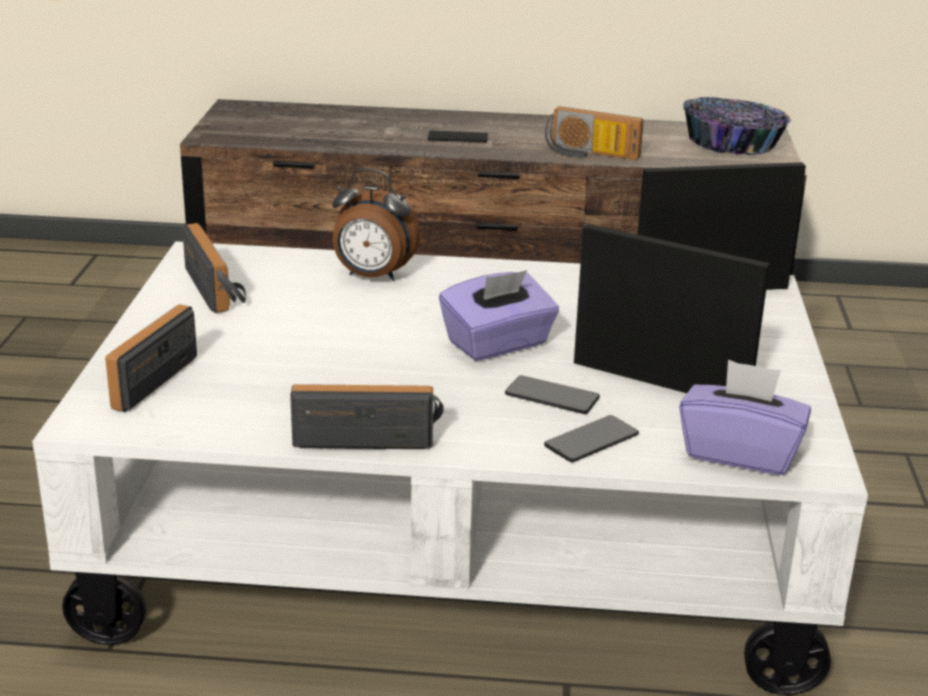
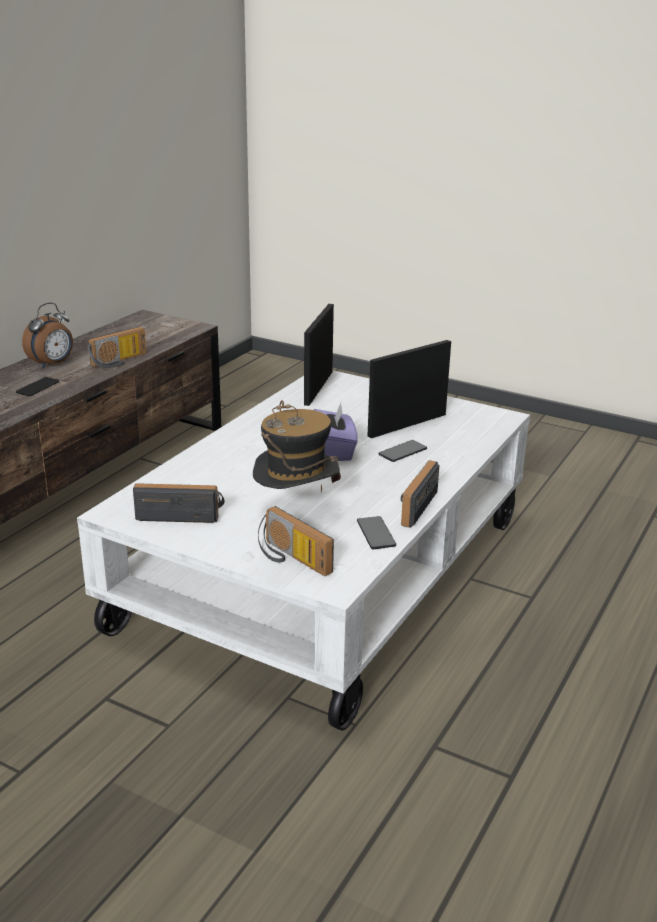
camera: 65 degrees left, 0 degrees up
alarm clock [332,169,420,281] -> alarm clock moved to [22,302,73,368]
phone [544,415,639,462] -> phone moved to [357,516,396,549]
purple tissue box [679,359,811,475] -> none
bowl [683,97,791,155] -> none
none -> hat [253,400,341,492]

